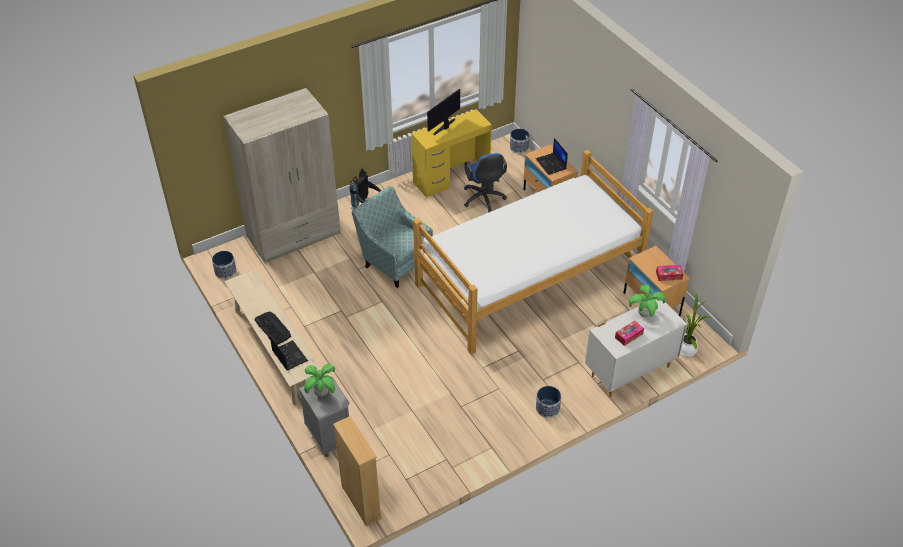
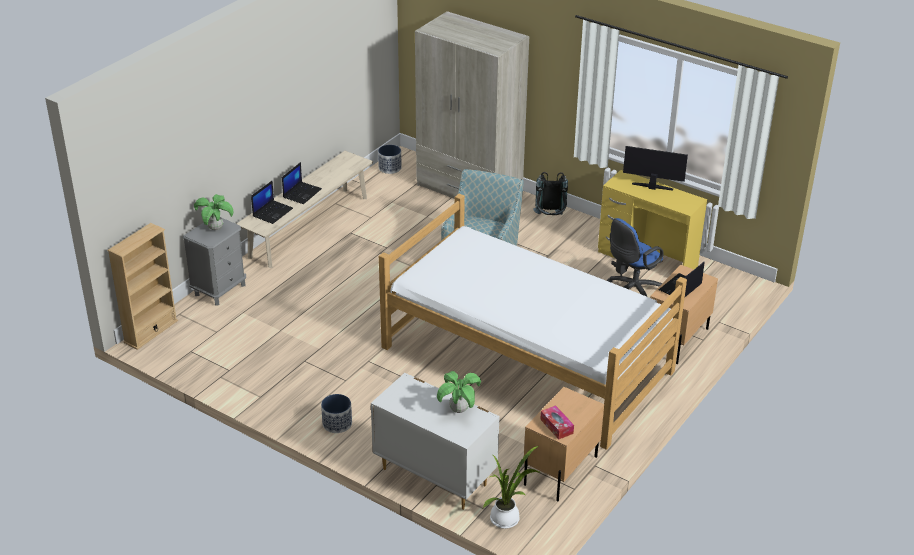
camera: 65 degrees right, 10 degrees down
keyboard [254,312,291,345] -> laptop [282,162,322,204]
planter [510,129,530,154] -> none
tissue box [615,321,644,346] -> none

